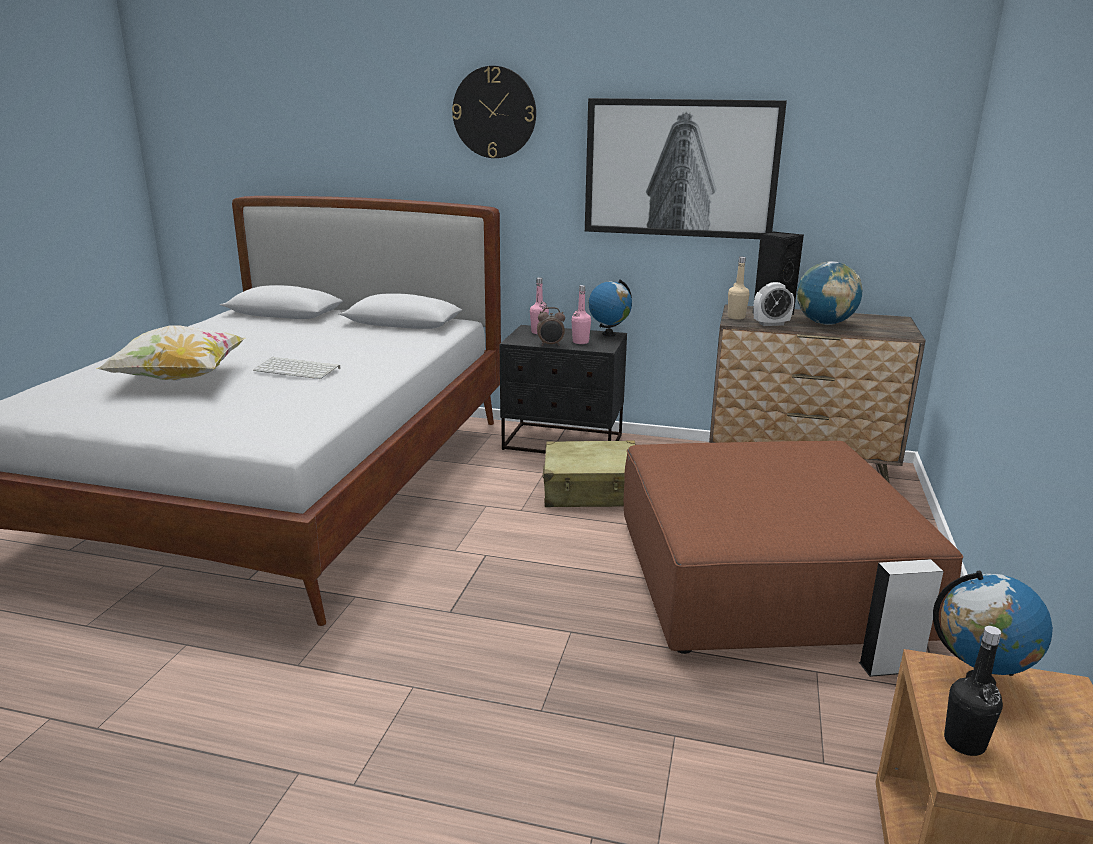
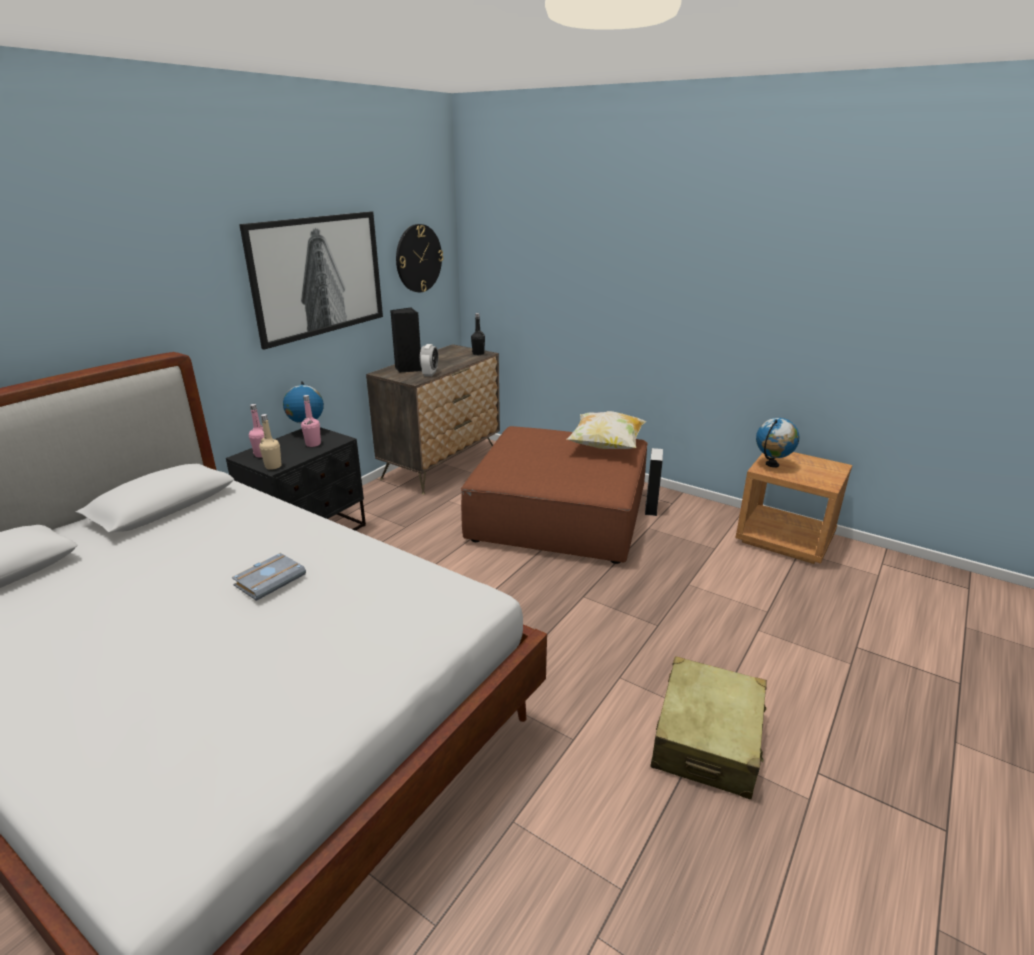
camera: 70 degrees left, 5 degrees up
pillow [96,325,245,381] -> pillow moved to [566,411,646,449]
keyboard [253,357,340,379] -> grey book [232,553,306,601]
wall clock [452,66,536,158] -> wall clock moved to [396,224,443,292]
alarm clock [537,307,565,346] -> none
beige suitcase [543,440,636,507] -> beige suitcase moved to [650,656,767,799]
beige bottle [728,257,750,320] -> beige bottle moved to [259,414,282,470]
globe [797,261,862,325] -> none
black bottle [944,626,1003,756] -> black bottle moved to [471,313,485,355]

